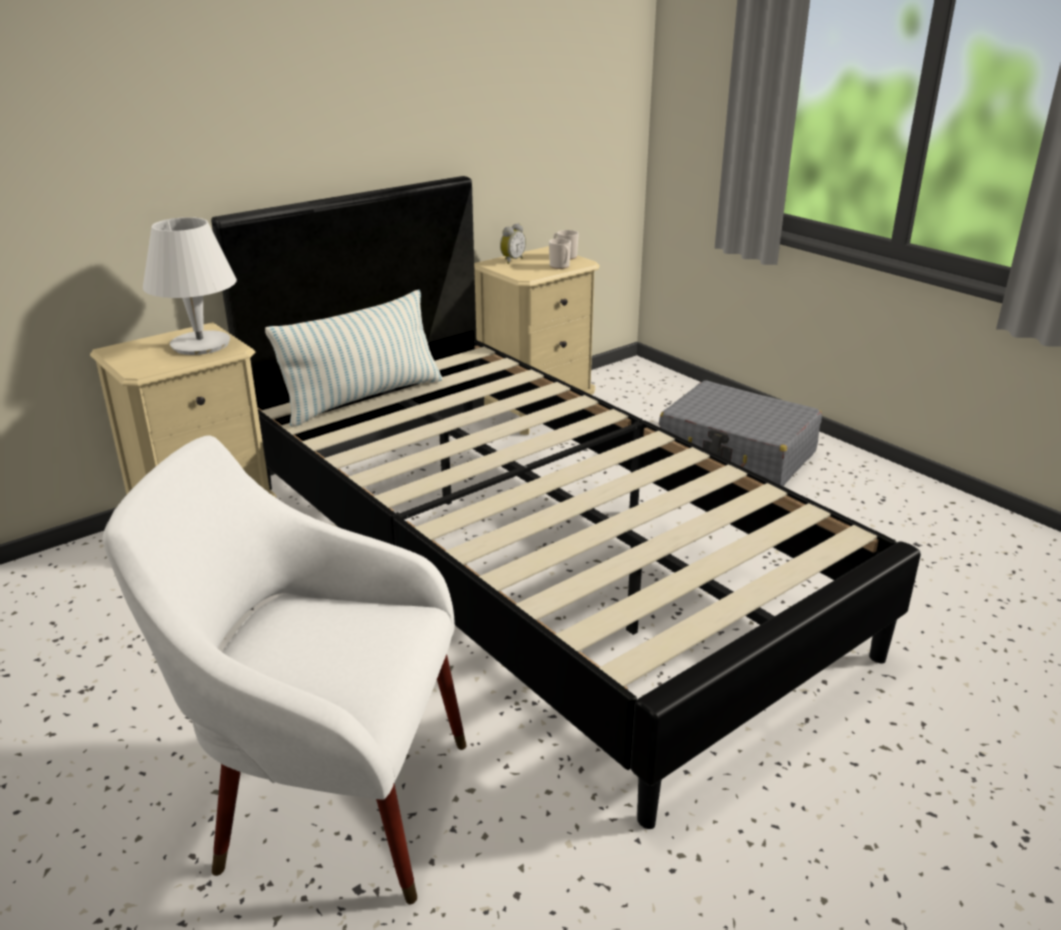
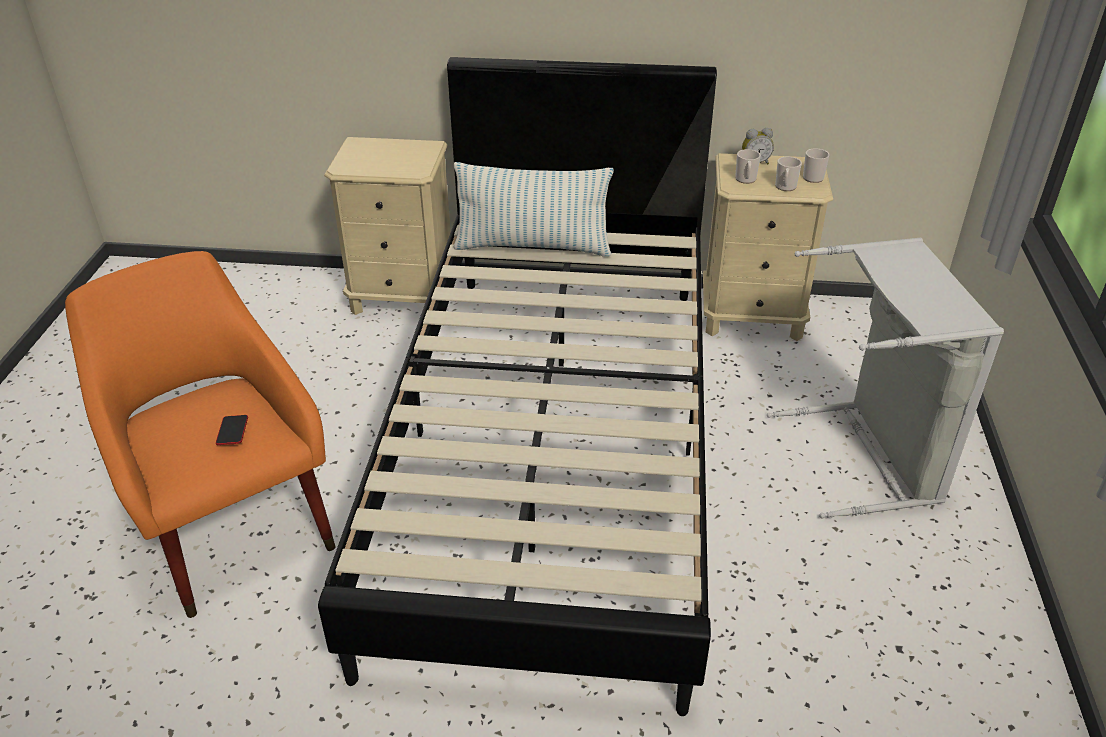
camera: 45 degrees right, 10 degrees up
white armchair [102,435,467,904] -> orange armchair [65,251,335,618]
white table lamp [143,217,237,355] -> none
grey suitcase [659,380,822,486] -> grey laundry basket [767,238,1004,519]
none -> phone [216,415,248,445]
none -> mug [735,149,761,184]

